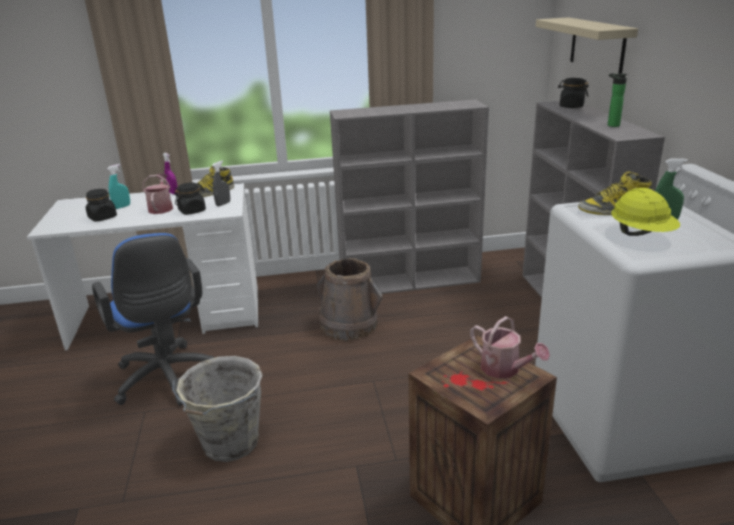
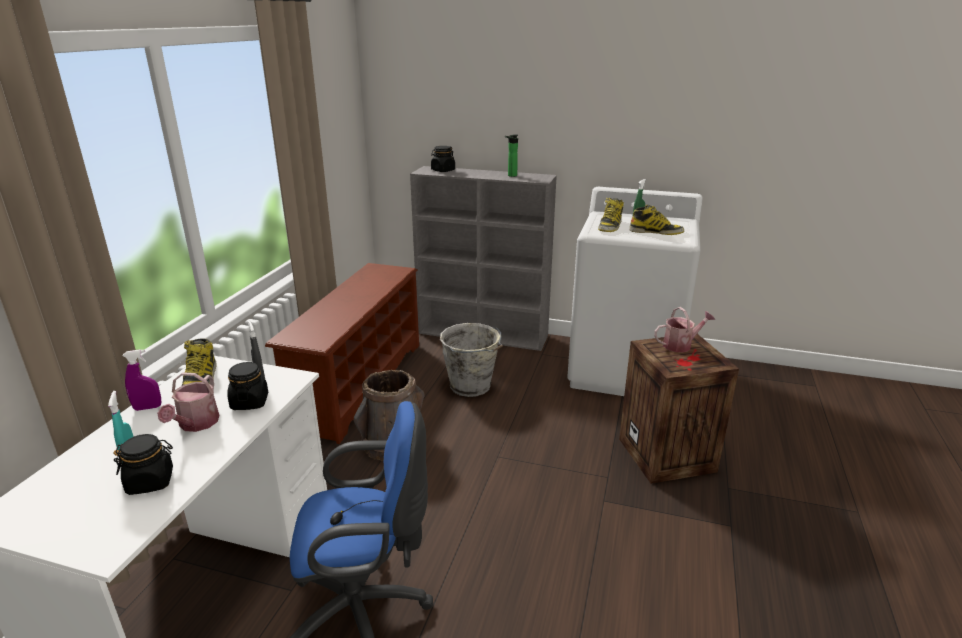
camera: 65 degrees left, 0 degrees up
watering can [142,173,173,214] -> watering can turned 105 degrees counterclockwise [157,372,219,432]
grey bucket [172,356,263,462] -> grey bucket moved to [440,323,503,397]
grey bookcase [330,99,489,294] -> brown shoe rack [265,263,419,444]
beige shelf [536,17,638,74] -> none
yellow hard hat [611,188,680,236] -> boot [629,205,684,235]

